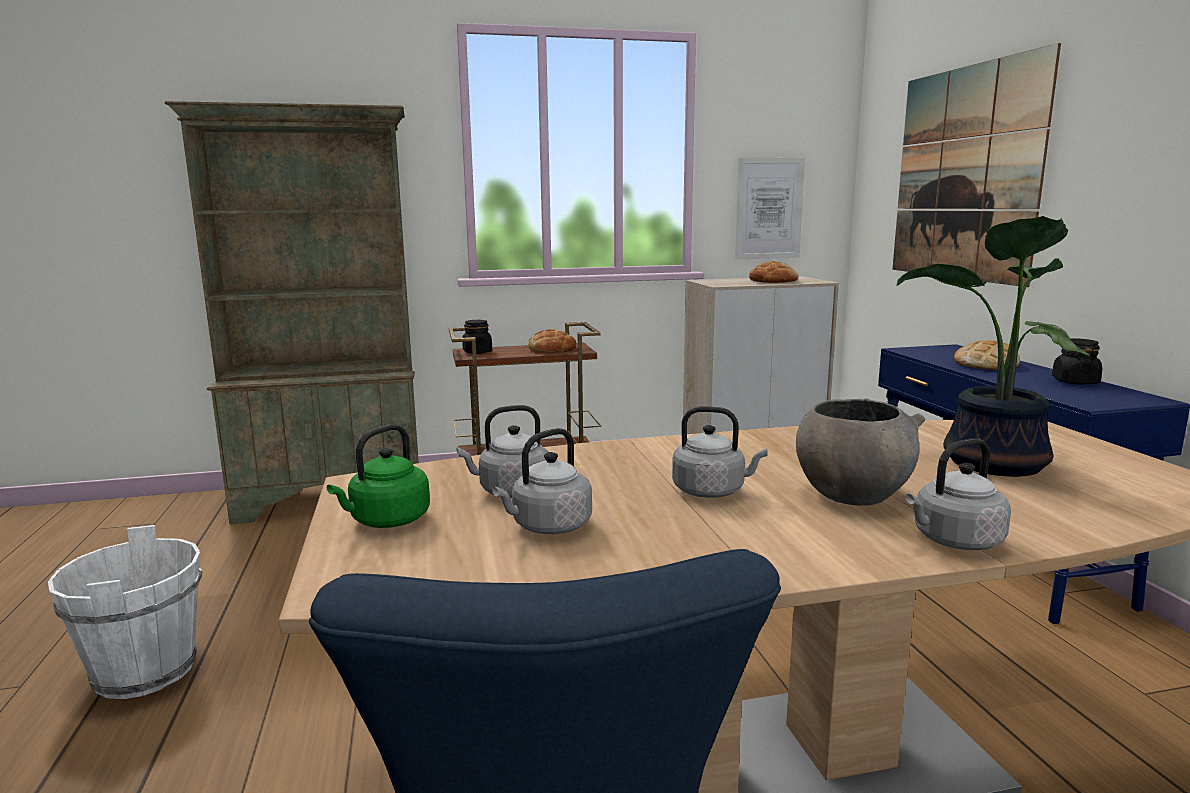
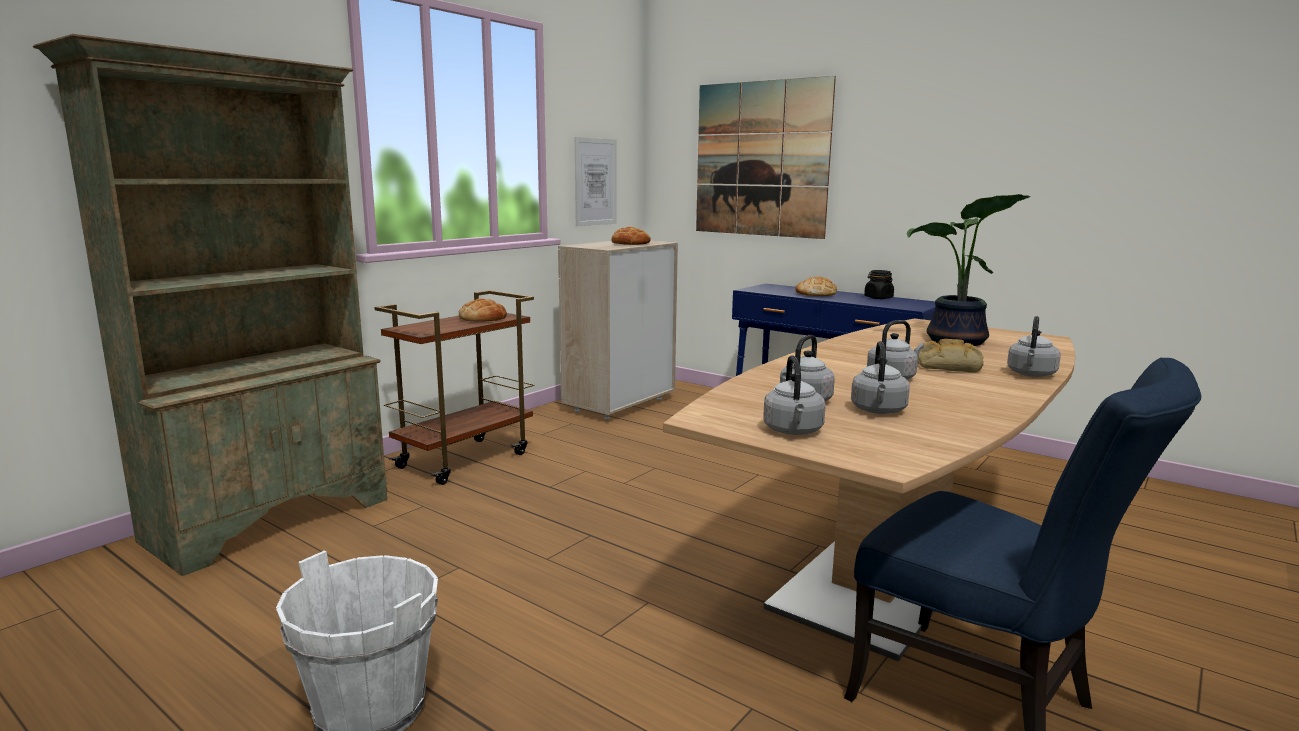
camera: 40 degrees left, 0 degrees up
green kettle [327,424,430,528] -> grey kettle [763,355,826,435]
black jar [462,320,492,354] -> none
grey bowl [796,399,925,506] -> bread [918,339,984,373]

